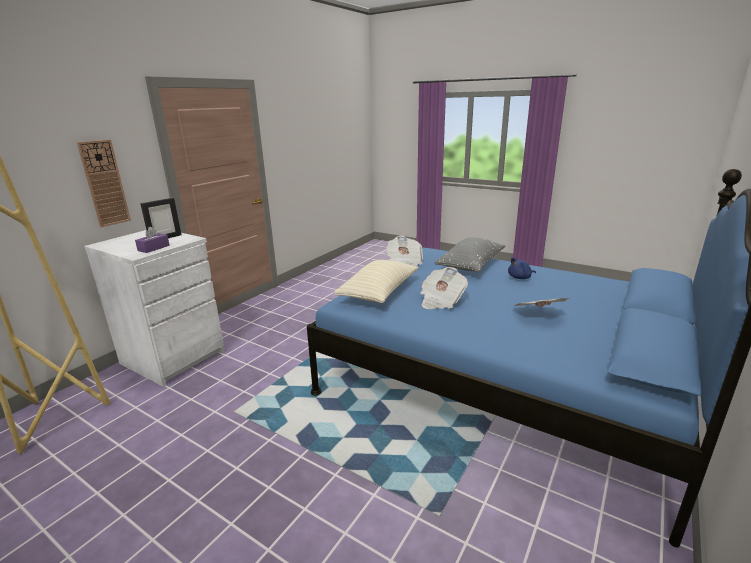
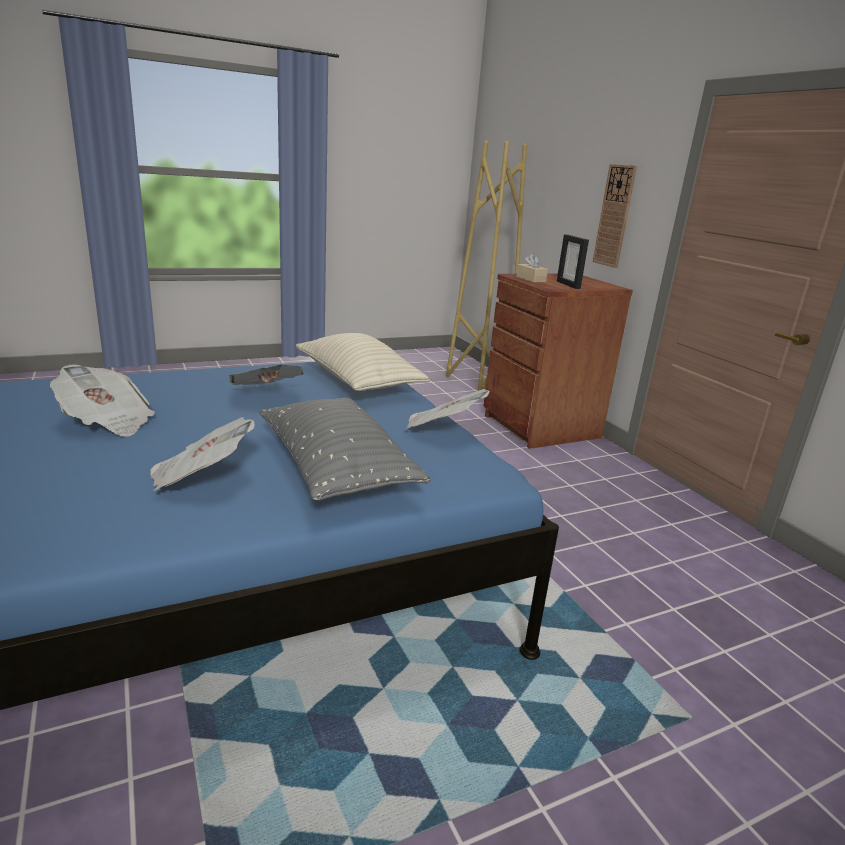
camera: 120 degrees right, 0 degrees up
white dresser [84,230,224,387] -> brown dresser [483,273,633,449]
purple tissue box [135,227,170,253] -> beige tissue box [516,254,548,282]
blue plush toy [508,257,536,279] -> newspaper [150,417,254,491]

